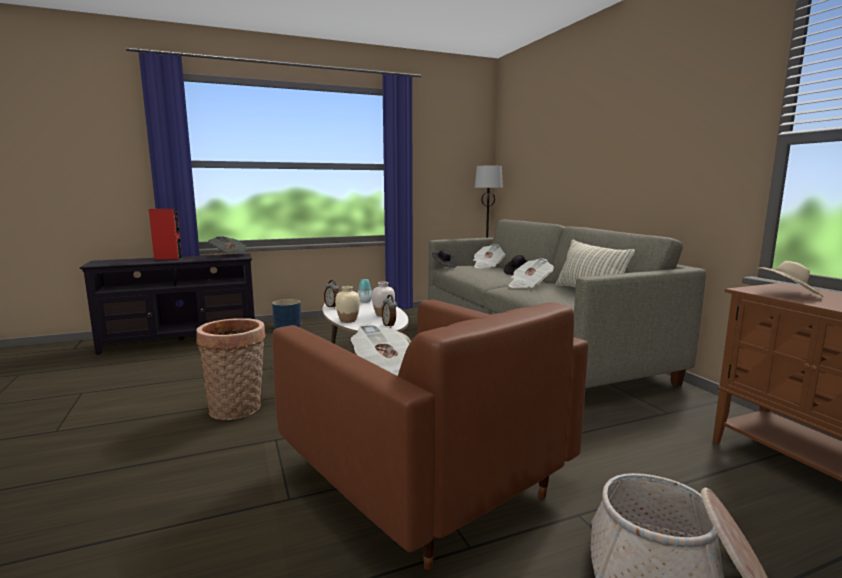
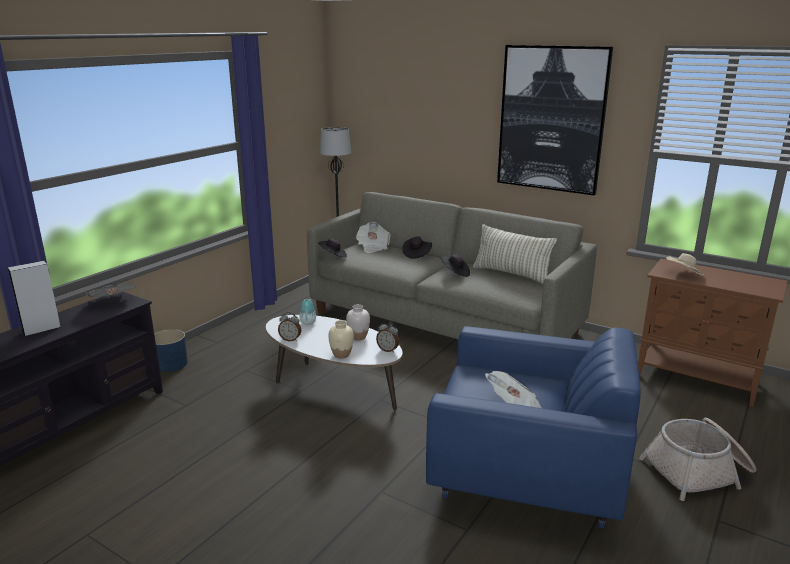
camera: 35 degrees left, 10 degrees up
red speaker [149,209,183,260] -> grey speaker [8,261,61,337]
basket [196,318,265,420] -> none
brown armchair [272,300,588,570] -> blue armchair [426,326,641,528]
newspaper [508,258,554,288] -> black hat [441,254,470,277]
none -> picture [497,45,613,196]

